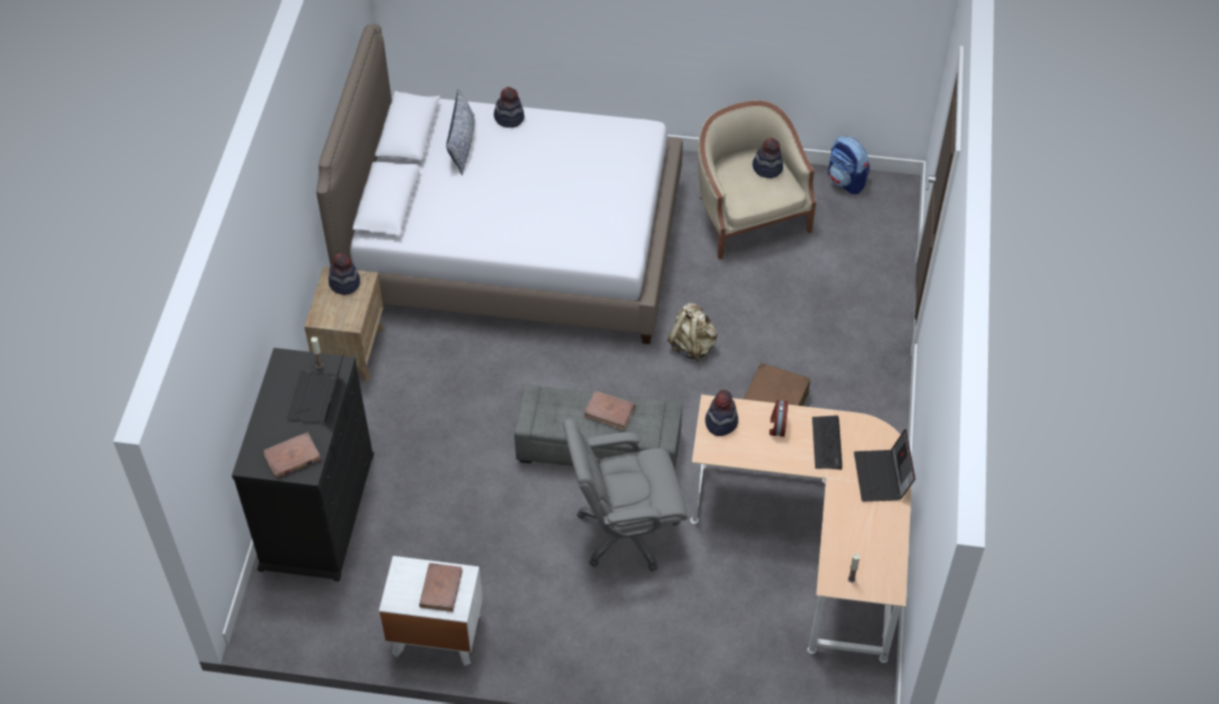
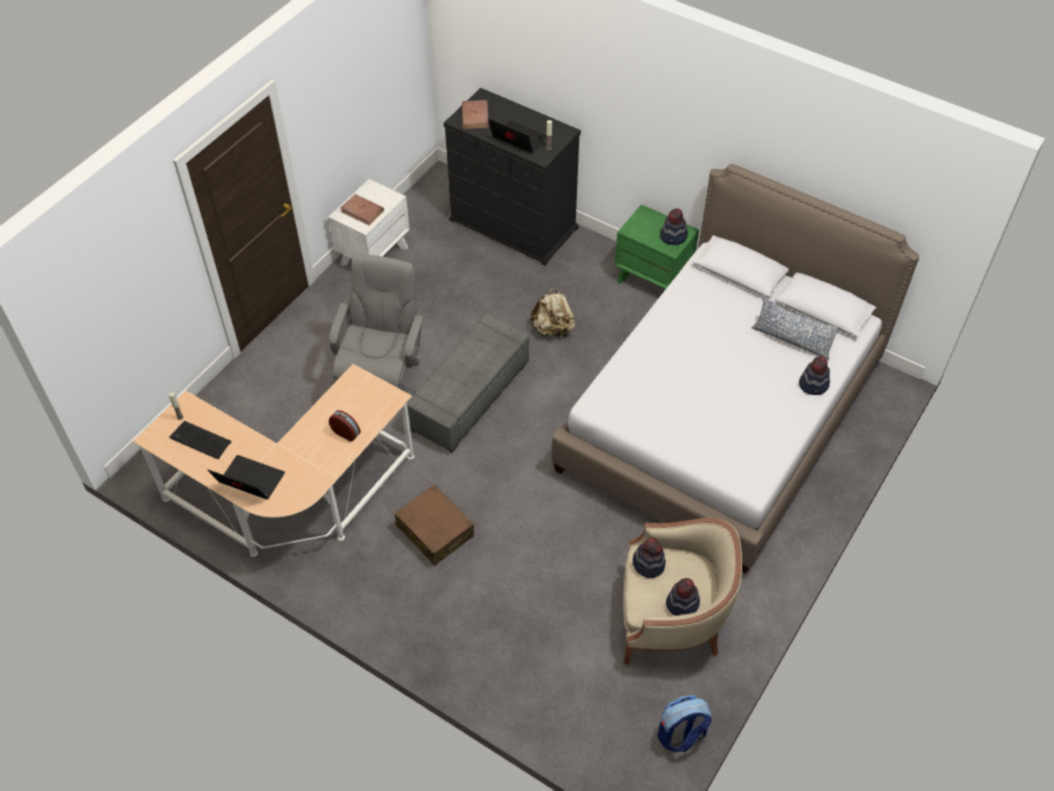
camera: 115 degrees right, 0 degrees up
brown nightstand [304,266,384,381] -> green nightstand [615,204,699,292]
brown book [584,391,635,430] -> none
beige backpack [668,303,717,362] -> beige backpack moved to [530,288,576,338]
hat [705,390,738,436] -> hat moved to [633,538,666,578]
keyboard [812,416,842,470] -> keyboard moved to [169,421,232,459]

